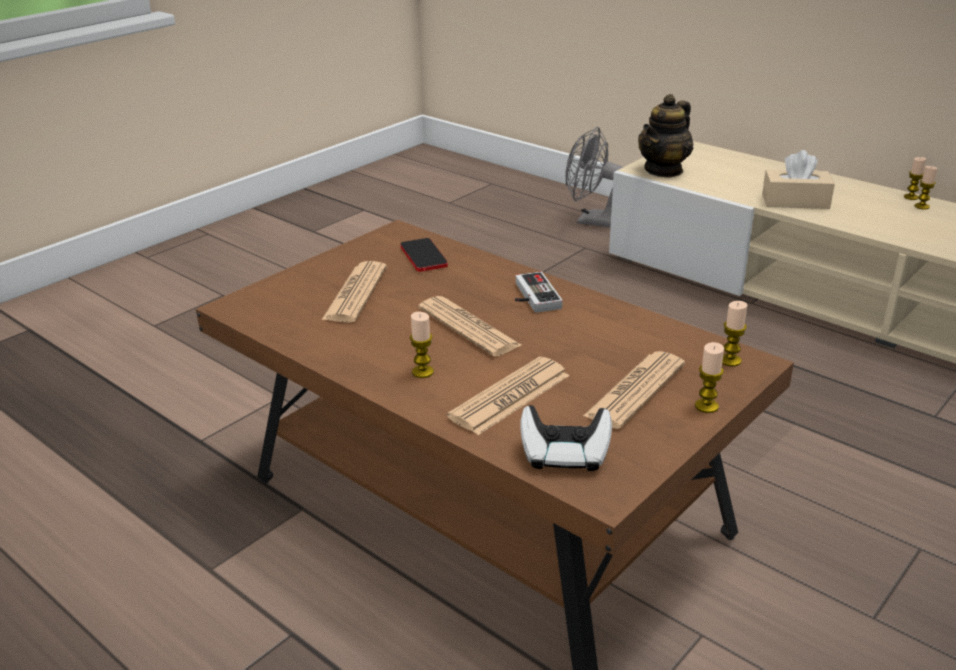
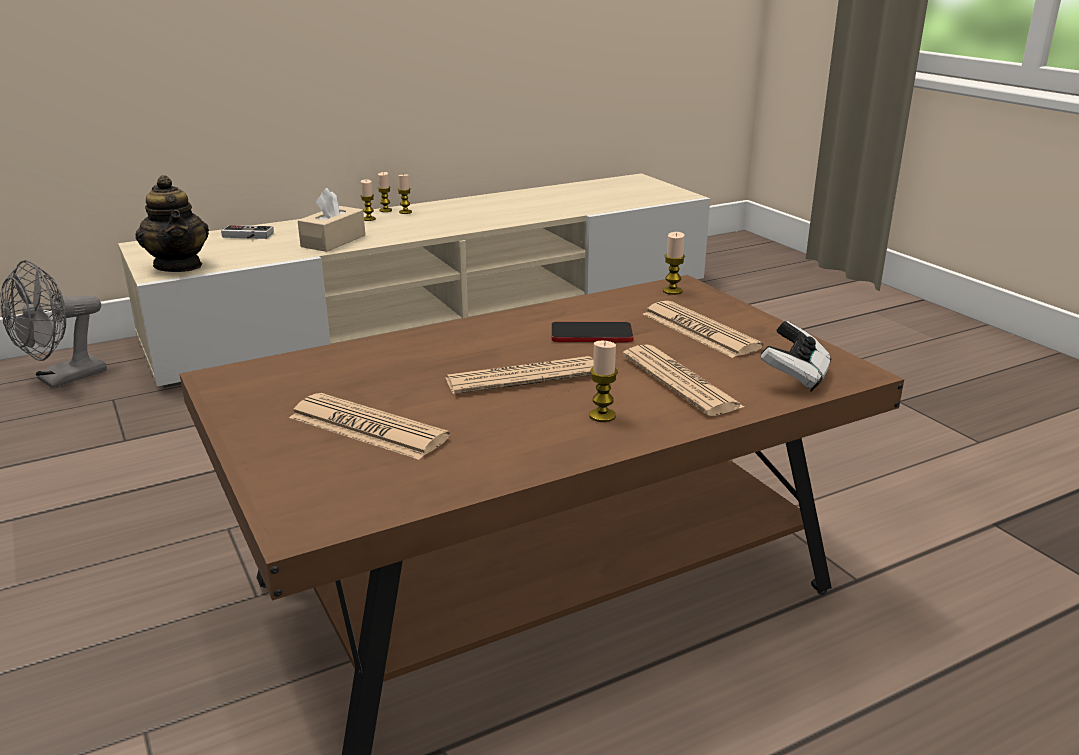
camera: 70 degrees left, 5 degrees down
phone [400,238,448,272] -> phone moved to [551,322,634,342]
game controller [515,272,563,313] -> game controller moved to [221,225,274,239]
candle [695,342,724,413] -> candle moved to [360,179,376,221]

